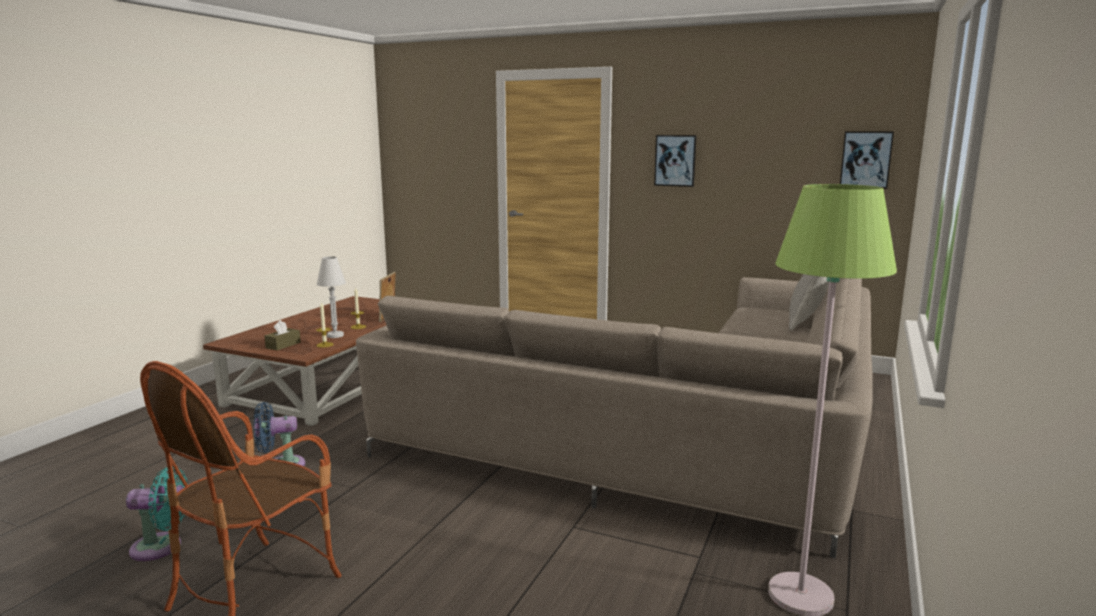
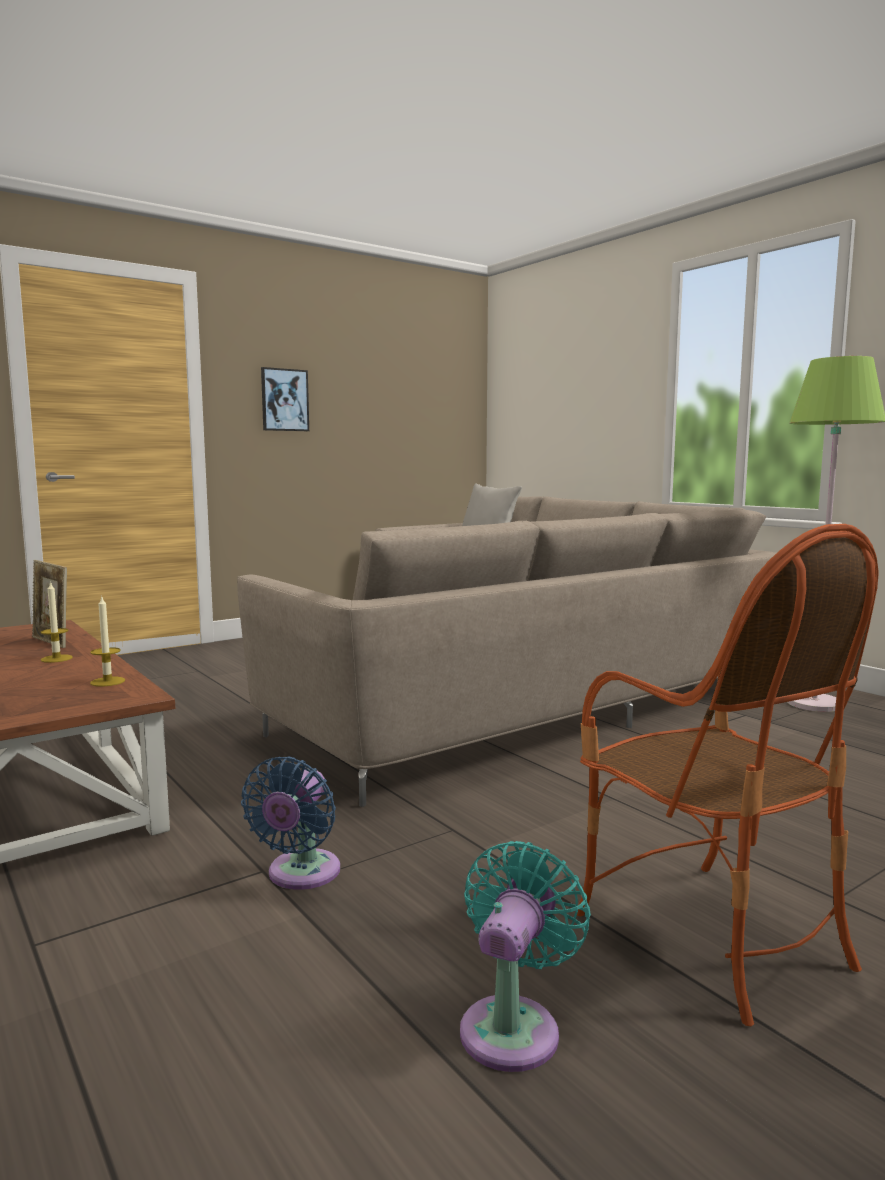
camera: 60 degrees left, 5 degrees down
brown tissue box [265,320,301,351] -> none
white table lamp [317,256,346,338] -> none
picture [840,131,894,189] -> none

